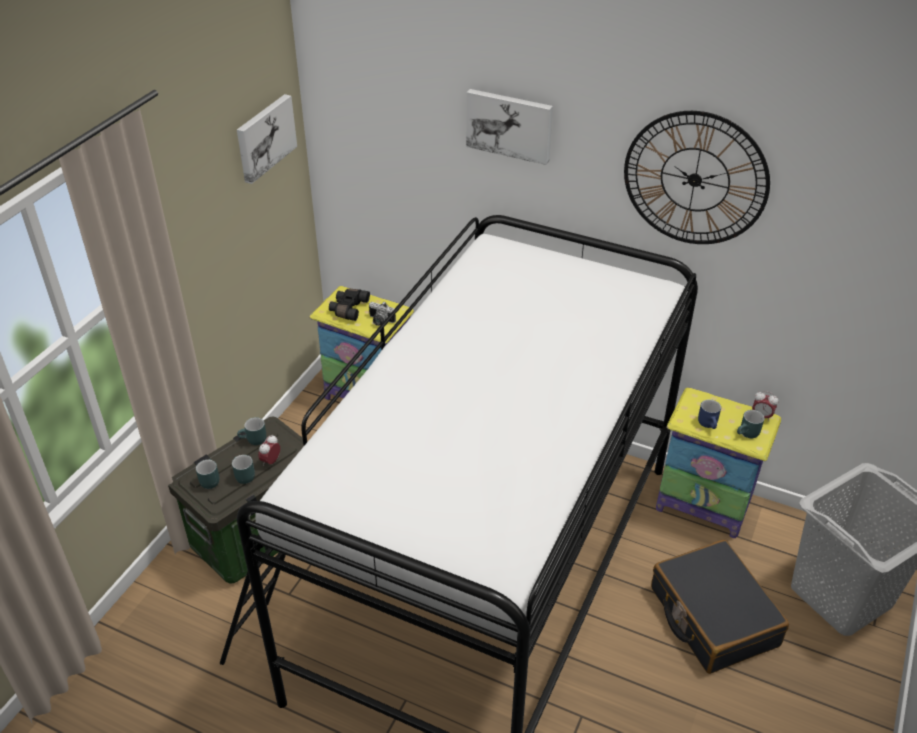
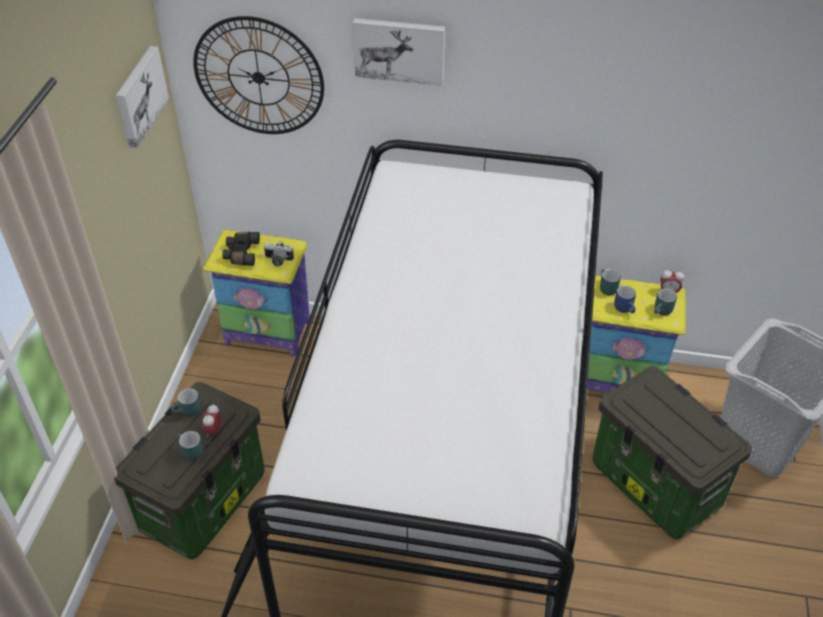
camera: 15 degrees left, 5 degrees up
turquoise mug [196,459,219,489] -> turquoise mug moved to [600,269,621,295]
wall clock [624,111,770,244] -> wall clock moved to [193,16,324,134]
black suitcase [651,540,789,674] -> storage box [593,366,752,539]

